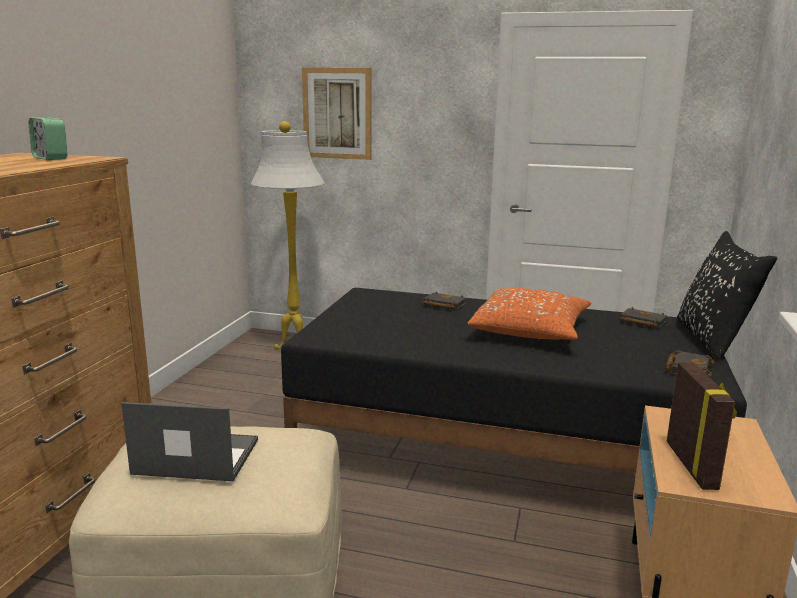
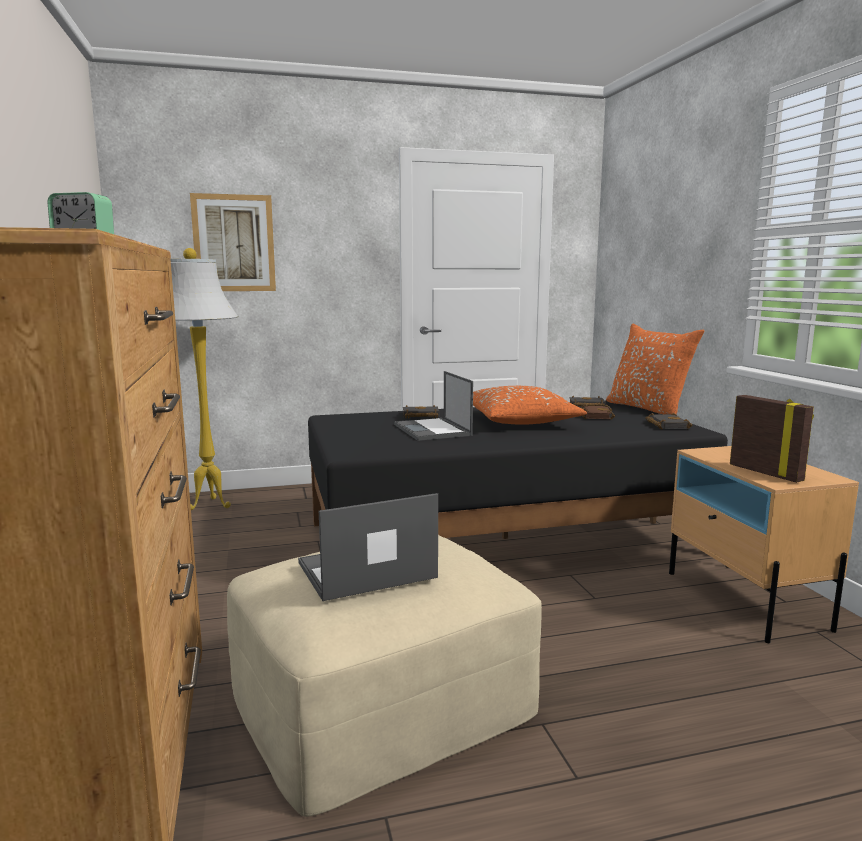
camera: 30 degrees left, 5 degrees down
black pillow [677,231,777,360] -> orange pillow [606,324,704,414]
none -> laptop [394,371,473,441]
none -> brown book [580,404,615,420]

